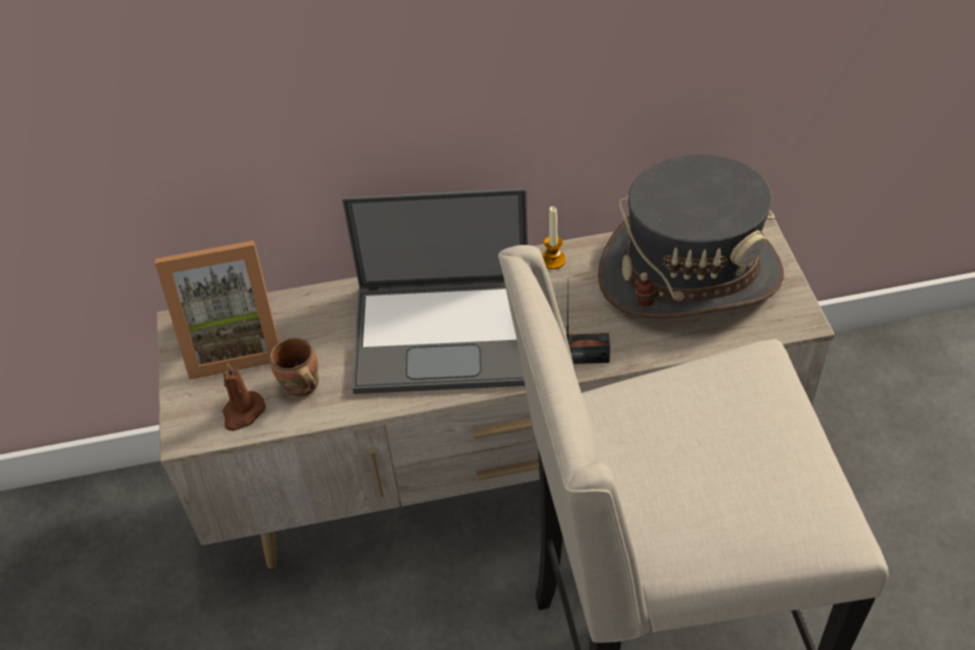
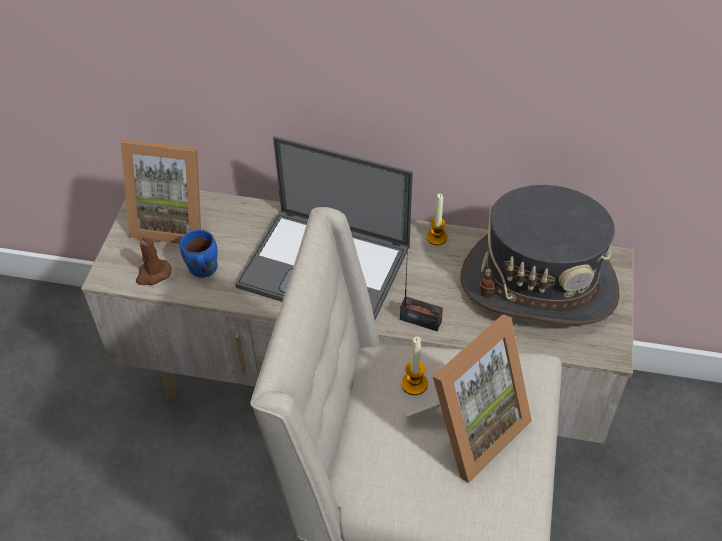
camera: 20 degrees right, 0 degrees up
brown mug [270,337,319,398] -> blue mug [180,230,218,278]
none -> candle [401,337,428,395]
none -> picture frame [404,314,532,483]

